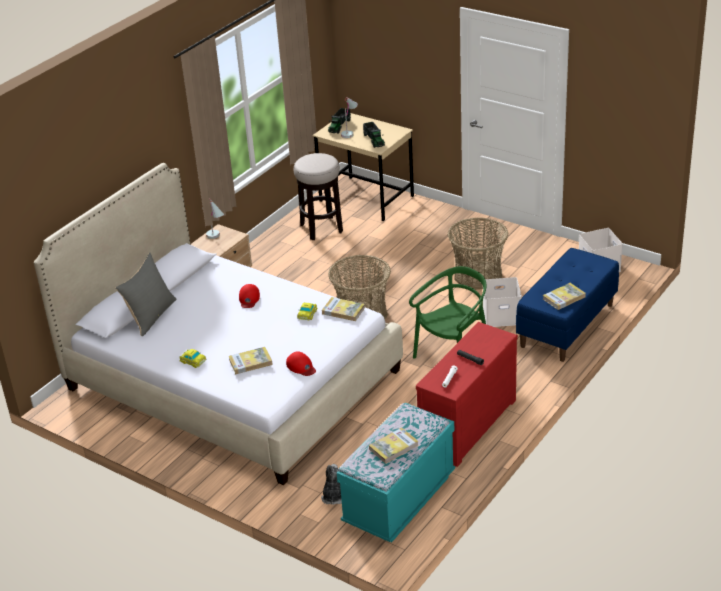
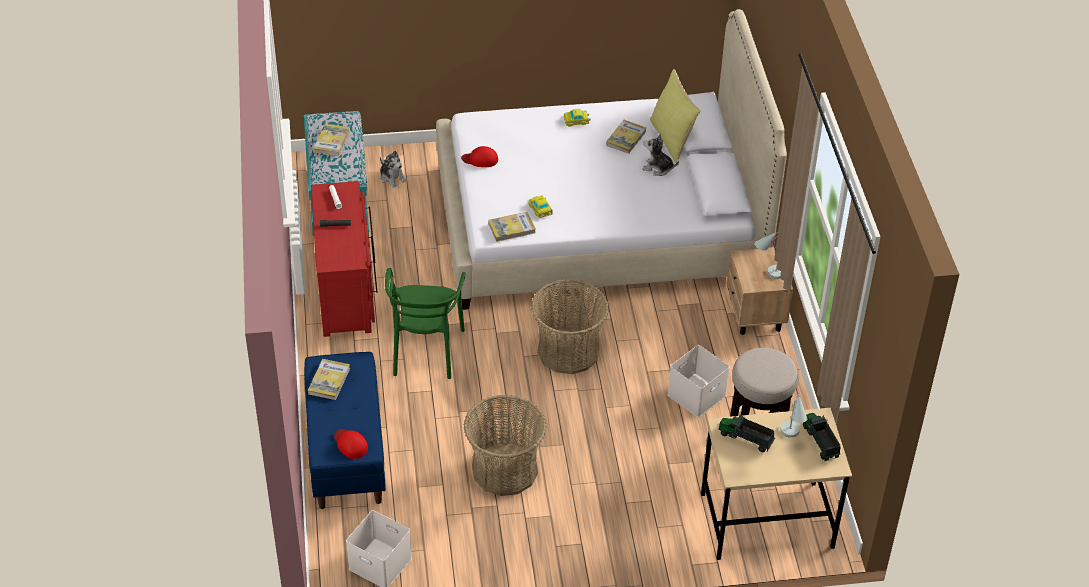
camera: 135 degrees right, 10 degrees up
grey pillow [116,253,177,336] -> yellow pillow [650,69,701,163]
book [229,347,273,374] -> book moved to [606,120,646,154]
red cap [239,284,260,308] -> red cap moved to [334,429,368,459]
white storage box [483,277,522,327] -> white storage box moved to [668,345,730,417]
none -> plush toy [642,133,679,176]

